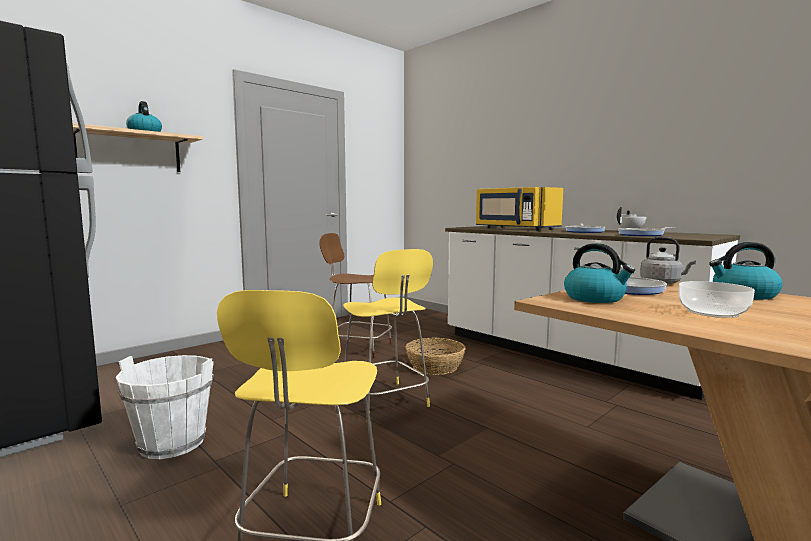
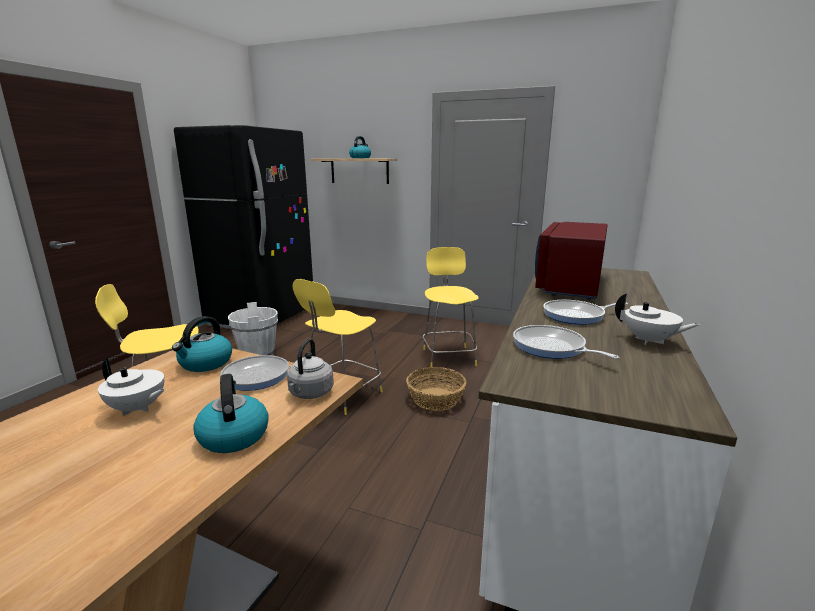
camera: 65 degrees right, 10 degrees up
brown stool [319,233,392,358] -> yellow stool [423,247,479,367]
yellow microwave [476,187,563,231] -> red microwave [535,222,608,300]
bowl [679,281,755,318] -> white teapot [98,358,165,416]

